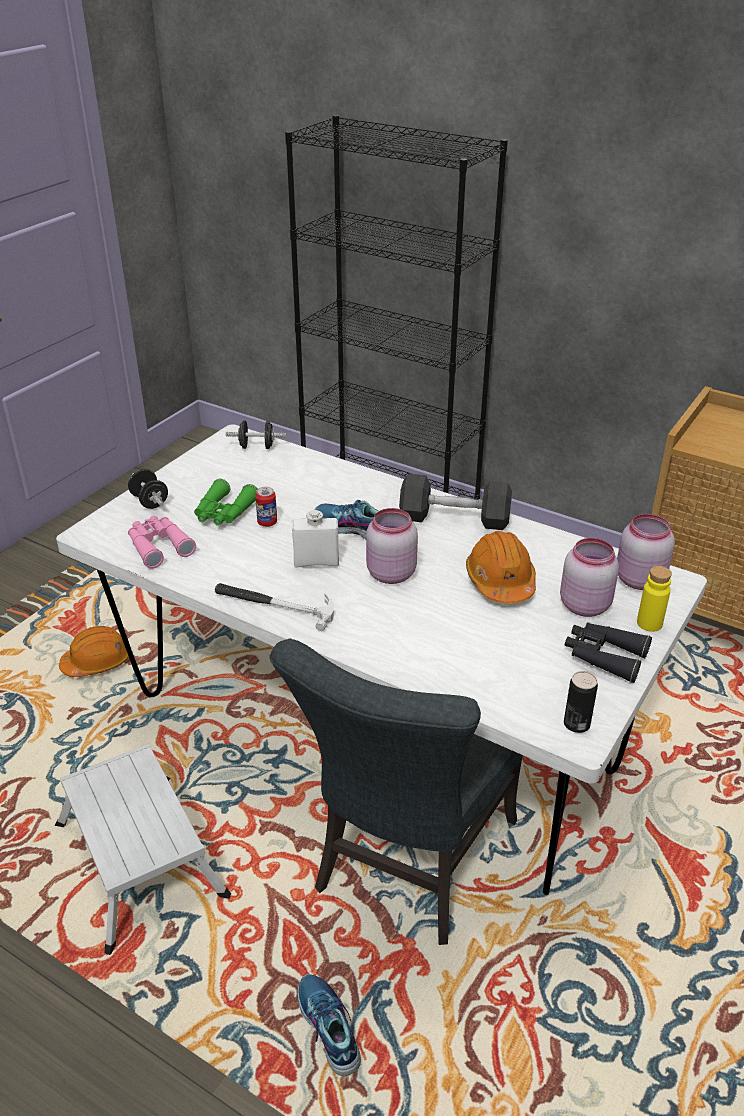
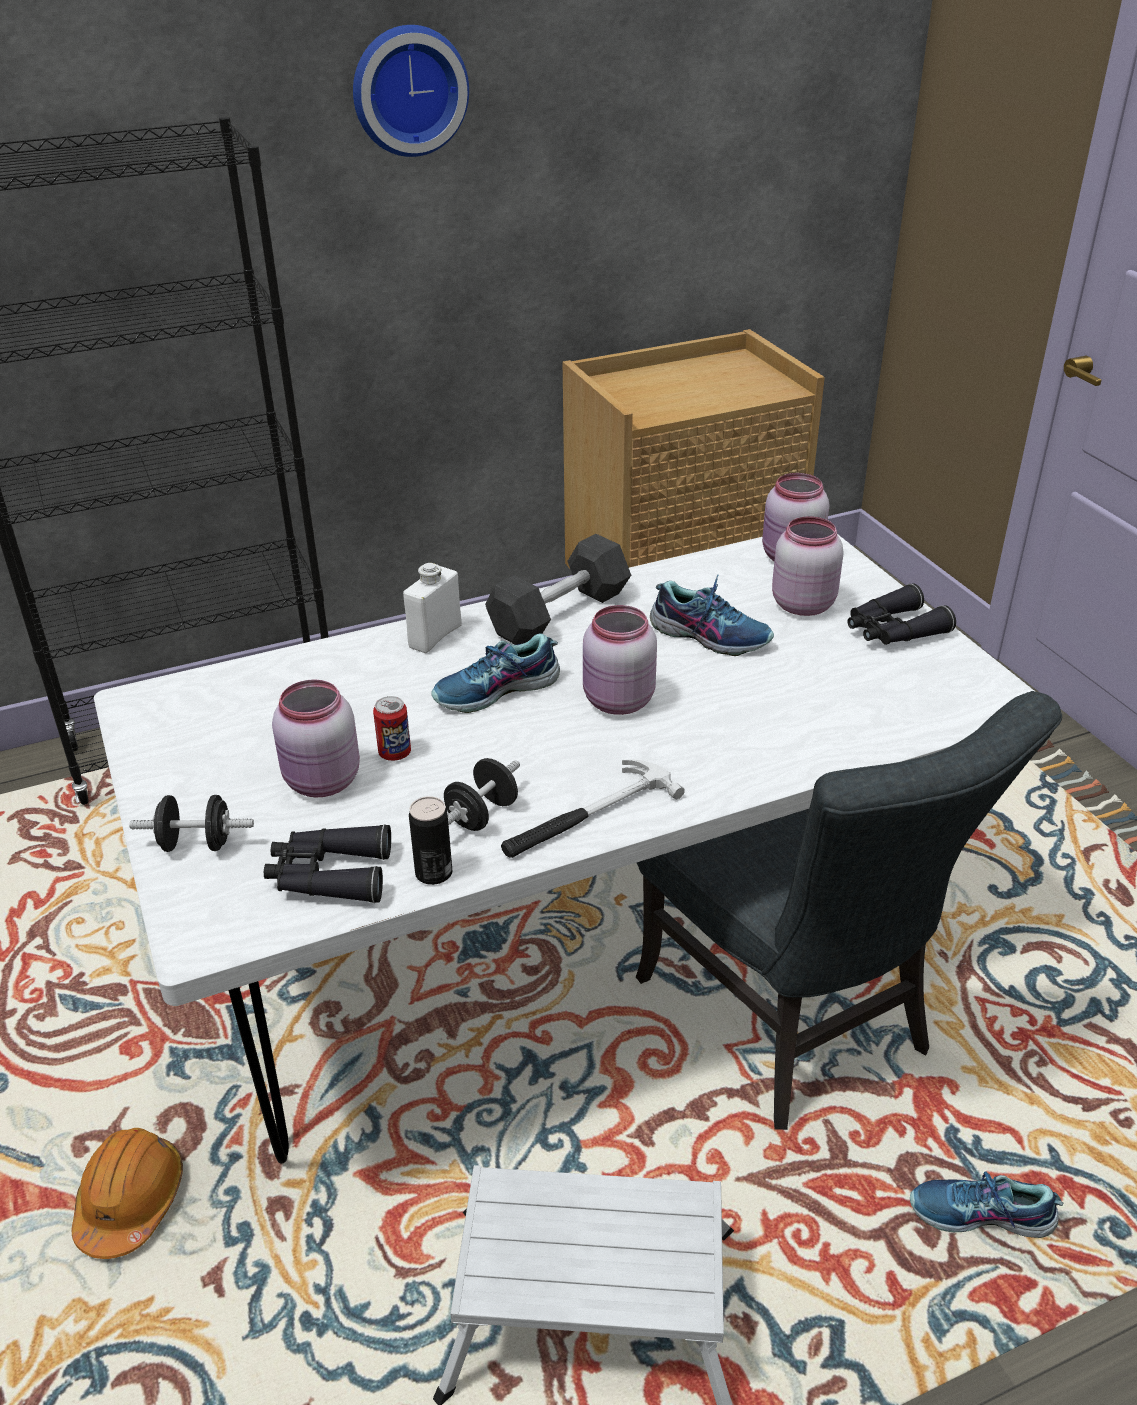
camera: 55 degrees left, 0 degrees up
pink binoculars [128,516,196,569] -> black binoculars [264,824,391,903]
green binoculars [194,479,258,526] -> pink jar [272,679,360,797]
black dumbbell [226,421,287,449] -> black dumbbell moved to [444,758,520,831]
white bottle [292,510,339,568] -> white bottle moved to [403,563,462,653]
orange hard hat [466,531,536,604] -> shoe [650,575,774,656]
can [564,671,598,733] -> can moved to [409,796,452,885]
yellow bottle [637,566,672,632] -> none
none -> wall clock [353,25,469,157]

